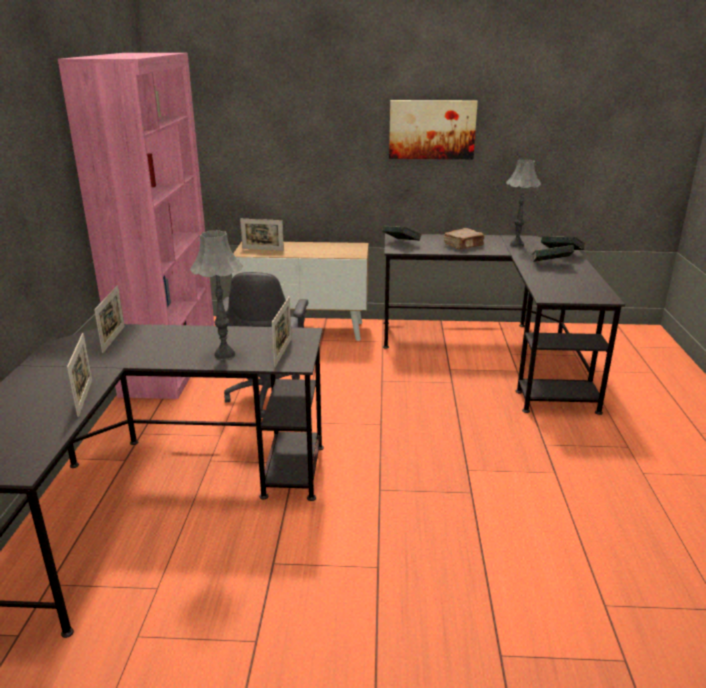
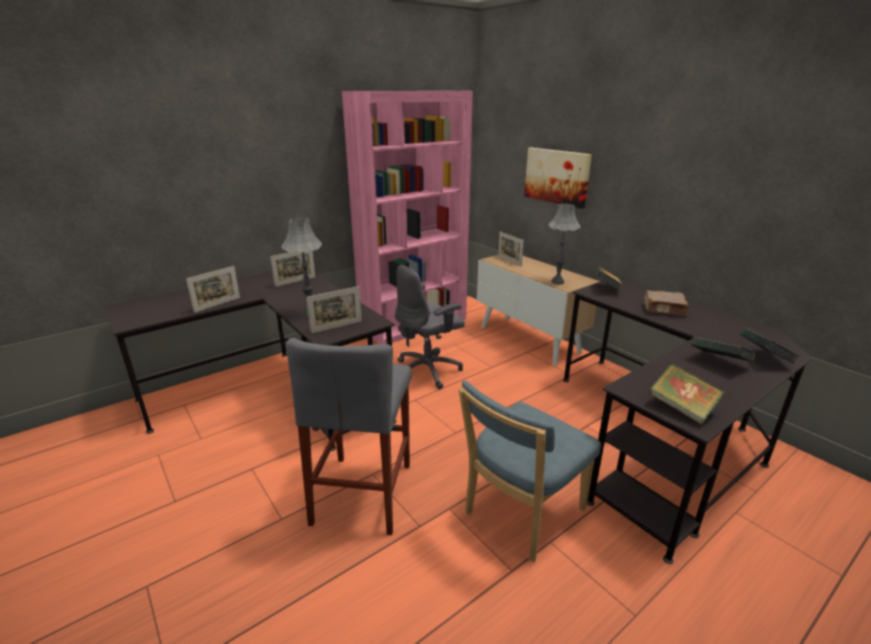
camera: 50 degrees right, 0 degrees up
picture [389,100,478,159] -> picture moved to [524,148,592,209]
grey table lamp [506,159,541,248] -> grey table lamp moved to [548,204,581,284]
none -> grey stool [286,338,412,535]
none -> blue chair [458,380,601,562]
none -> book [649,363,725,425]

